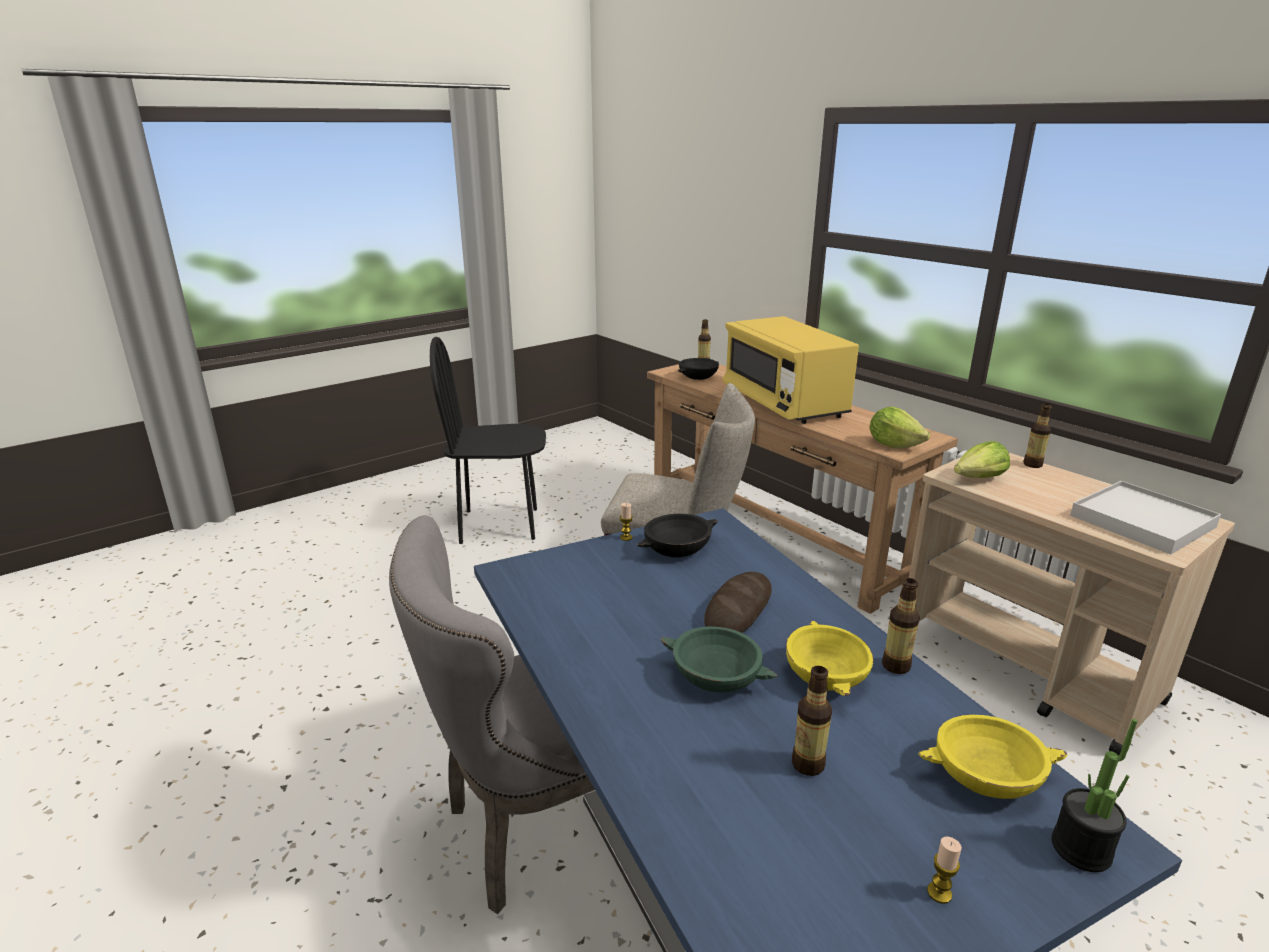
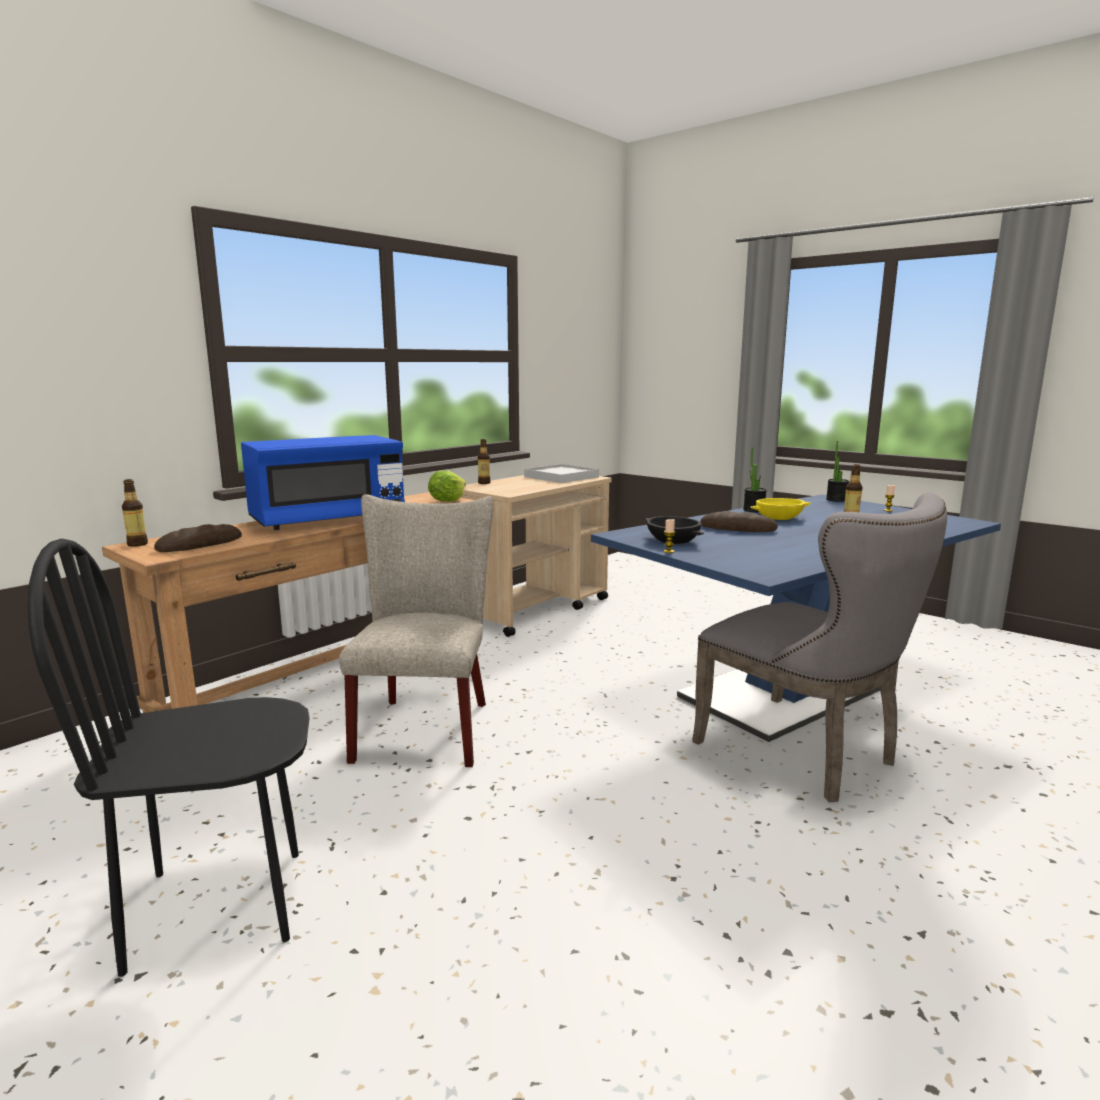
camera: 100 degrees left, 10 degrees down
black chair [430,337,546,544] -> black chair turned 90 degrees clockwise [27,539,310,977]
green bowl [661,627,777,693] -> none
black bowl [678,358,719,380] -> bread [154,524,242,552]
yellow microwave [723,316,859,424] -> blue microwave [241,435,405,530]
bottle [882,578,920,674] -> potted plant [743,447,767,512]
yellow bowl [918,715,1067,799] -> none
lettuce [954,441,1010,478] -> none

